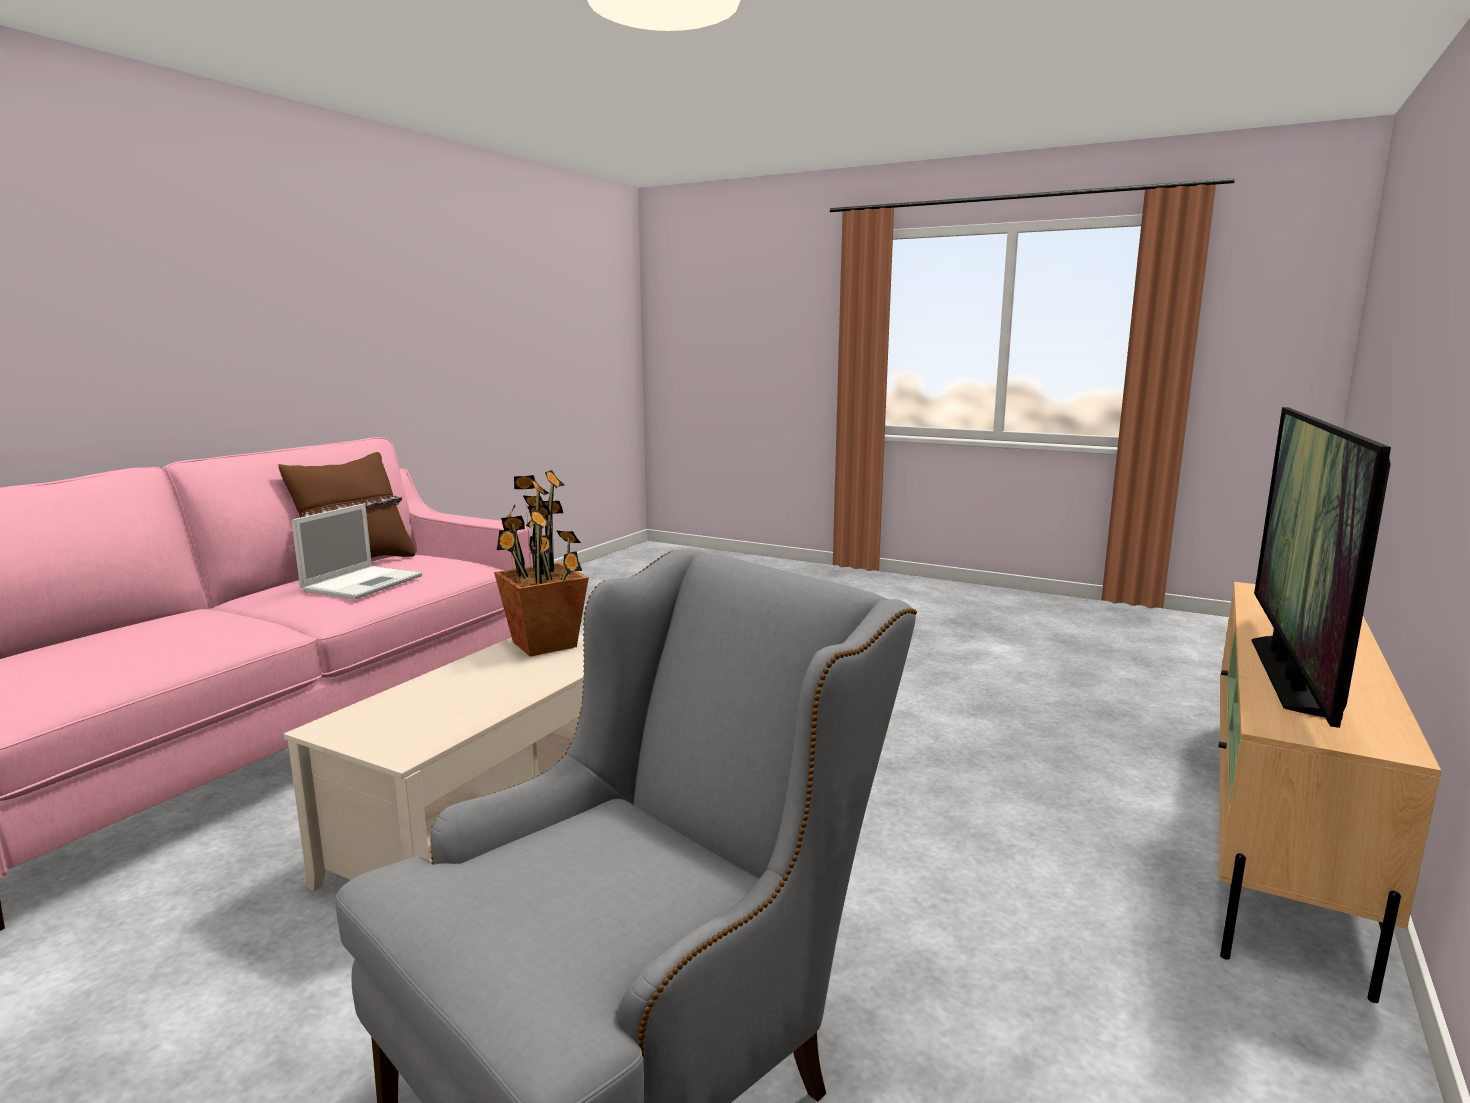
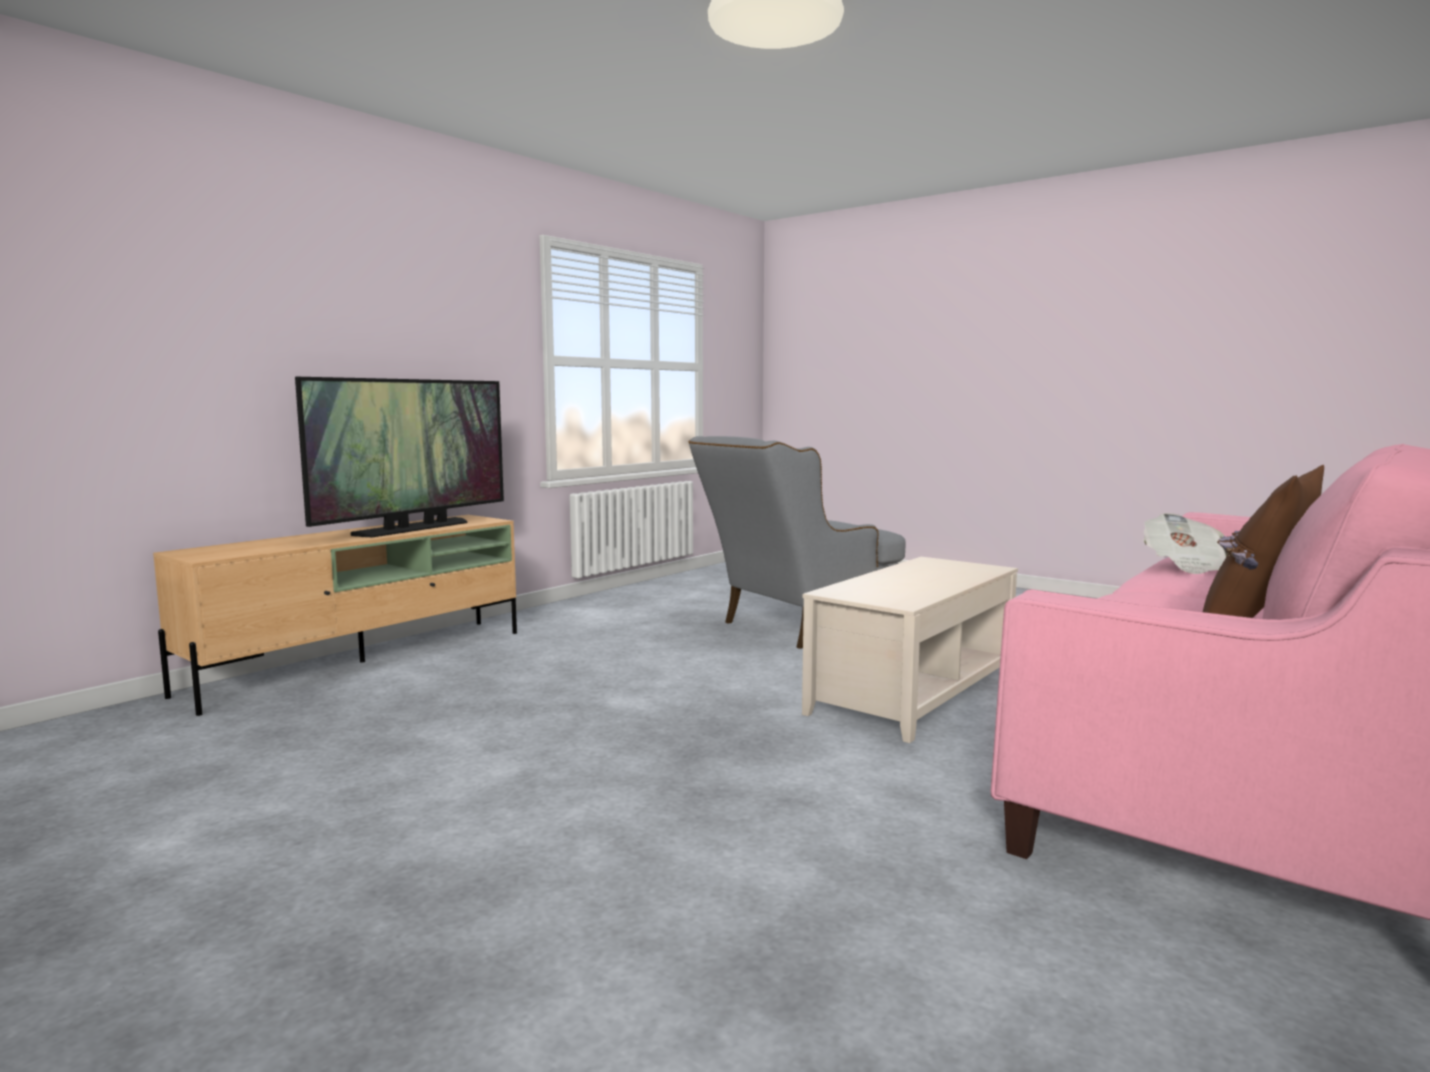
camera: 170 degrees left, 5 degrees down
laptop [292,503,422,599] -> none
potted plant [494,470,589,657] -> none
none -> newspaper [1144,513,1228,574]

